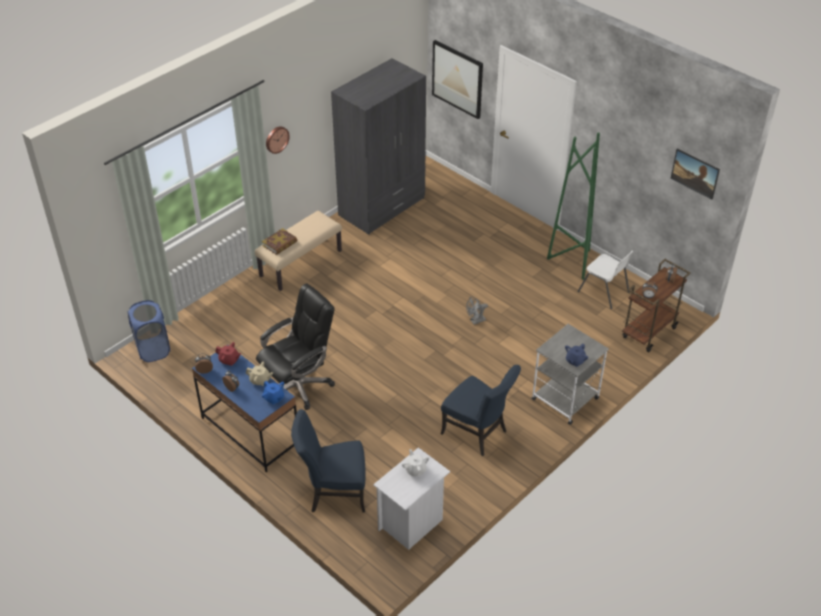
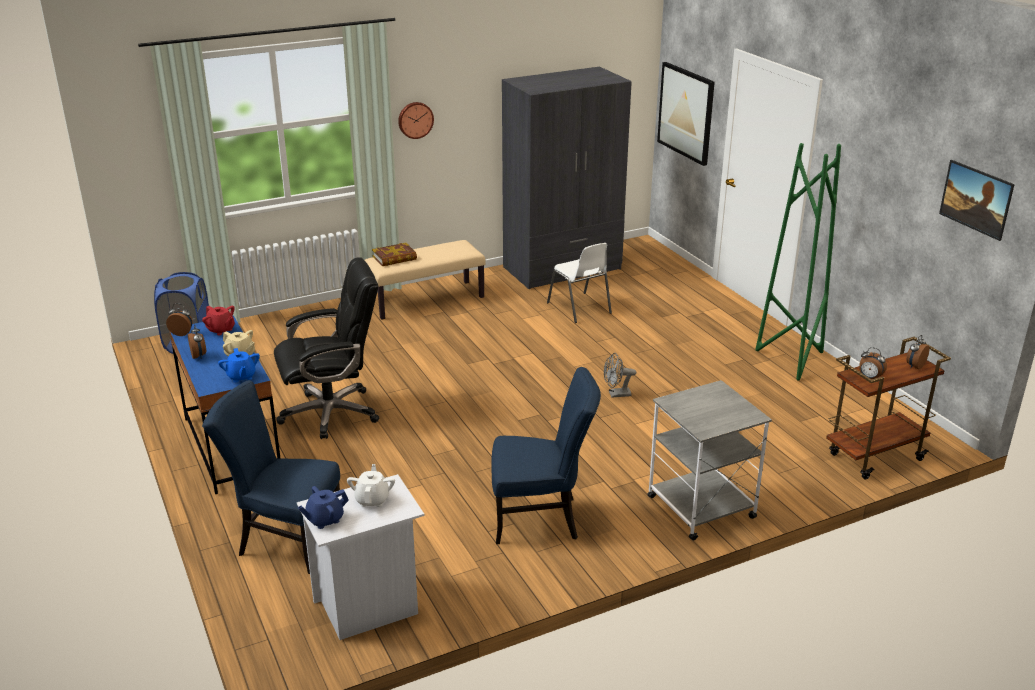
camera: 20 degrees right, 15 degrees down
blue chair [441,365,521,456] -> blue chair turned 60 degrees counterclockwise [491,367,601,544]
blue teapot [565,343,588,367] -> blue teapot moved to [298,486,349,529]
white chair [577,251,634,309] -> white chair moved to [547,243,612,323]

